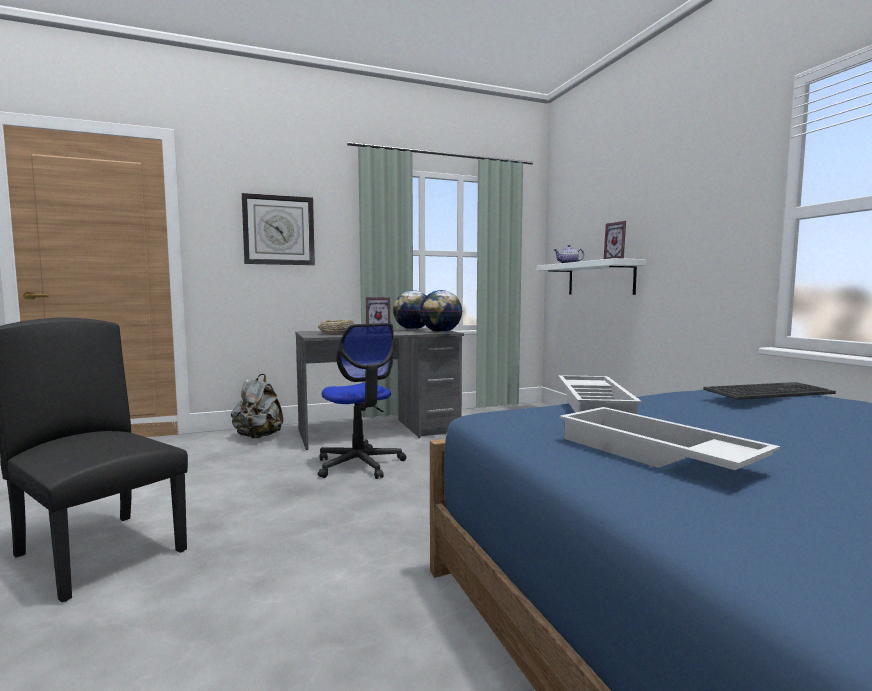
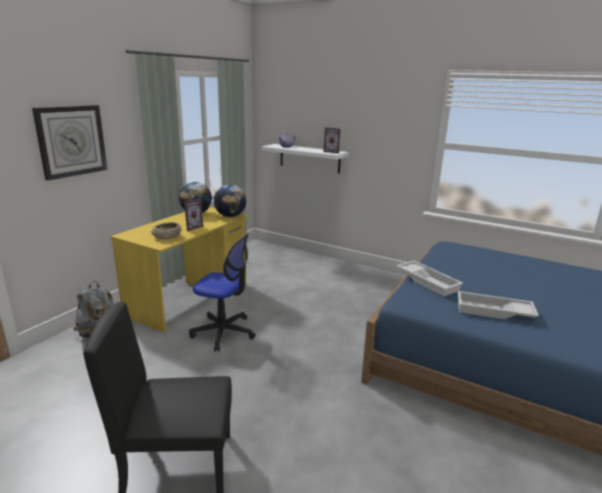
camera: 40 degrees left, 15 degrees up
grey desk [296,328,464,450] -> yellow desk [110,207,248,333]
keyboard [703,382,836,400] -> none

